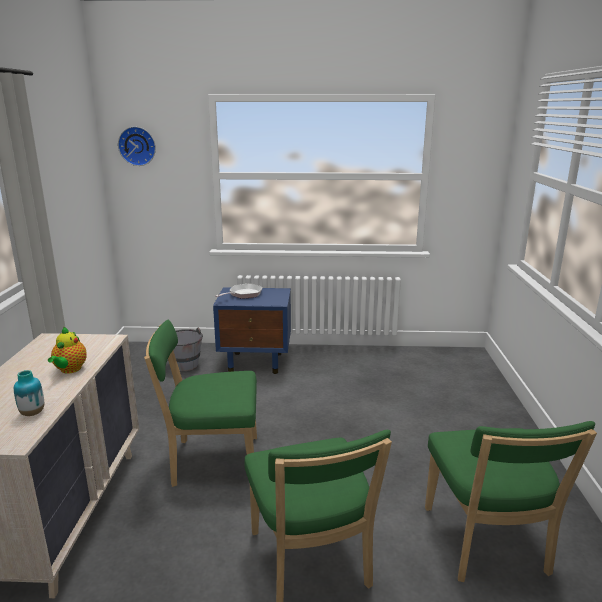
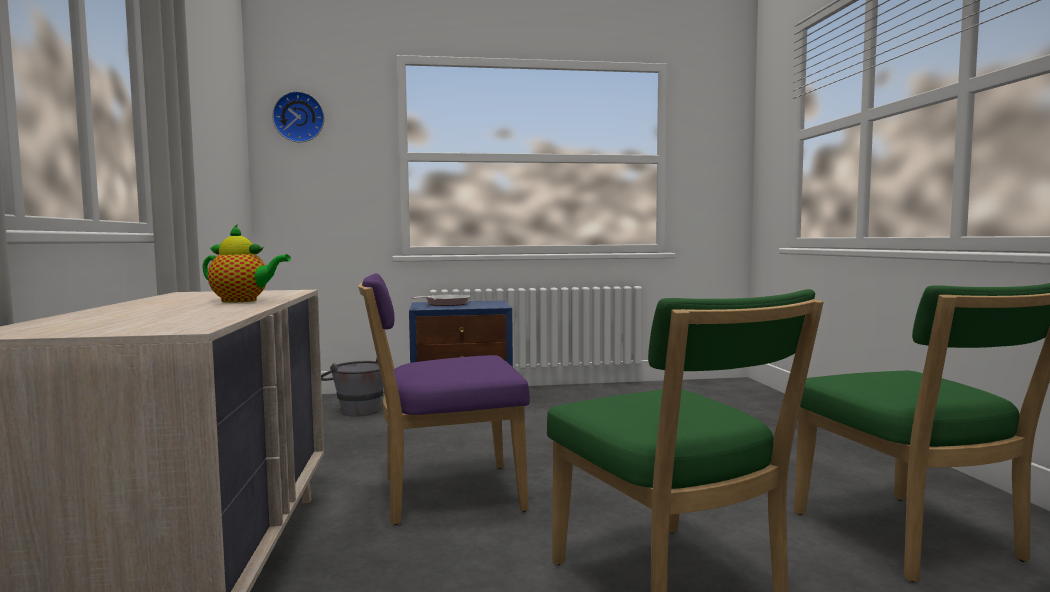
camera: 10 degrees left, 15 degrees down
vase [14,370,44,416] -> none
teapot [48,327,87,374] -> teapot turned 75 degrees counterclockwise [202,225,291,303]
green chair [144,320,257,487] -> purple chair [358,273,530,525]

